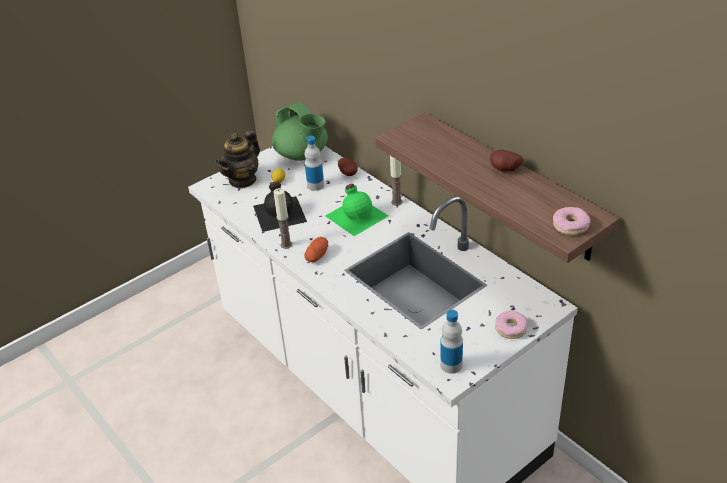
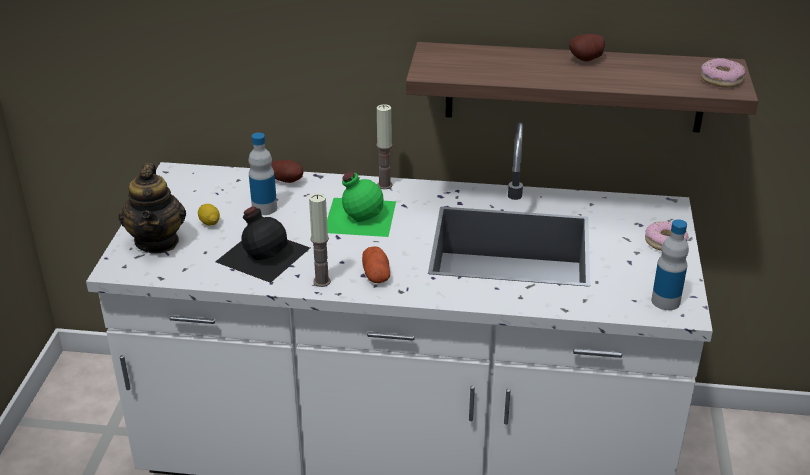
camera: 45 degrees left, 5 degrees down
green teapot [272,103,328,161] -> none

